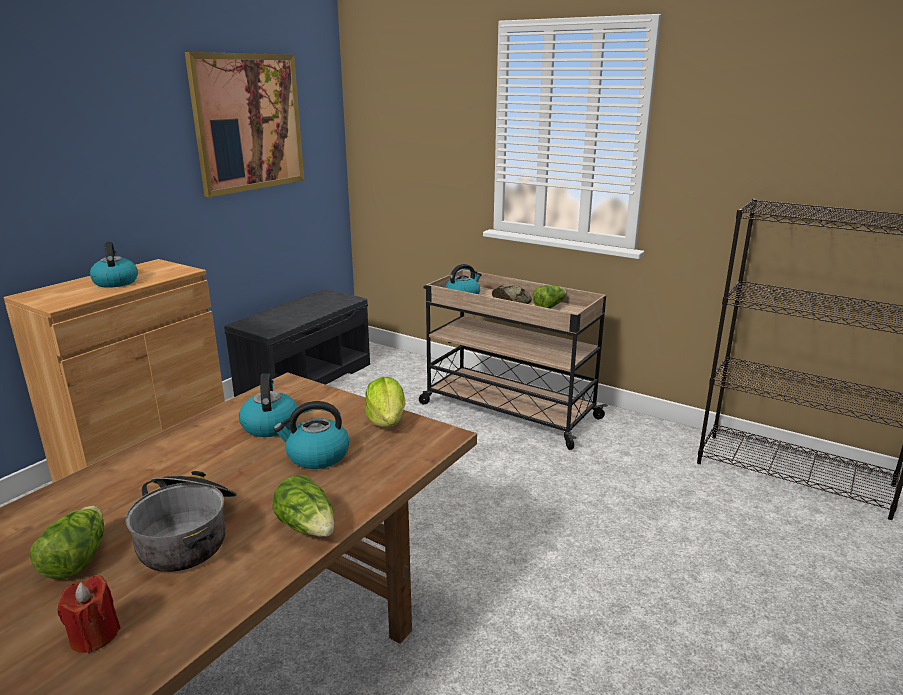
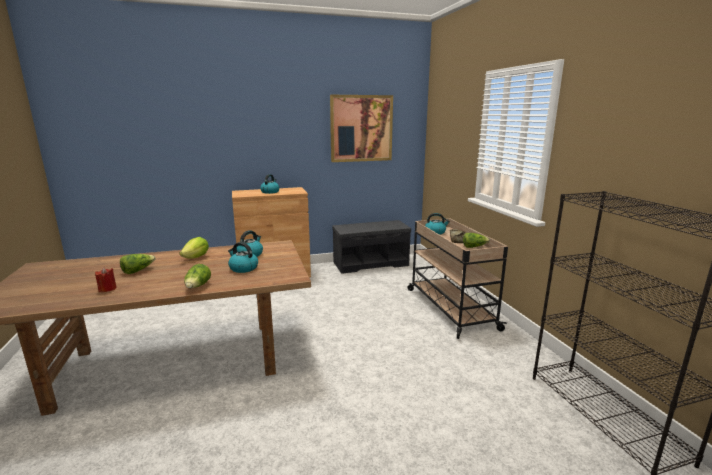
camera: 40 degrees right, 5 degrees down
cooking pot [125,471,237,572] -> none
lettuce [365,377,405,427] -> lettuce moved to [180,237,209,259]

